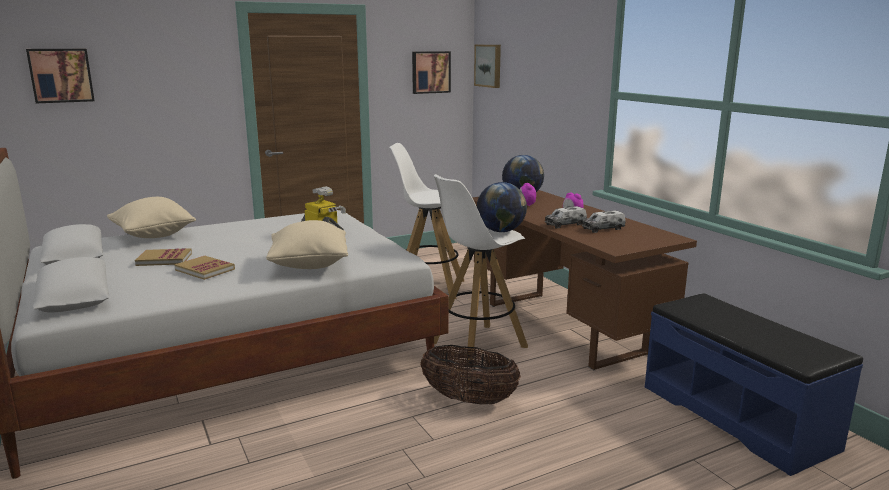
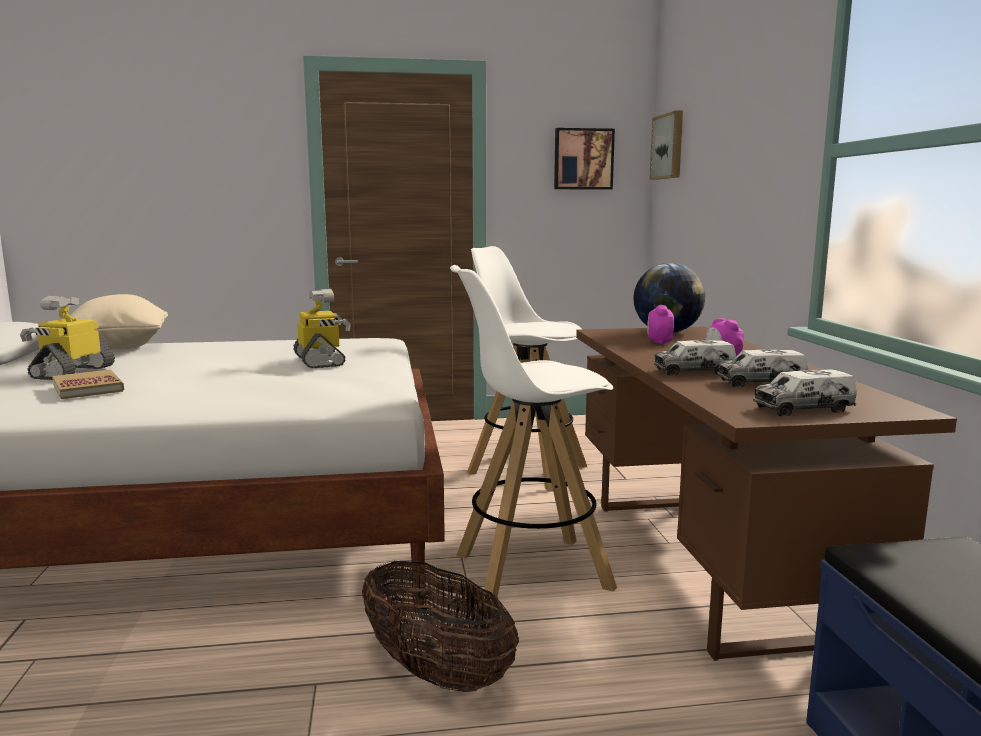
camera: 20 degrees right, 5 degrees down
picture [26,49,95,103] -> none
book [135,248,192,266] -> toy robot [20,296,115,380]
beige pillow [266,220,348,269] -> none
globe [477,182,527,232] -> none
none -> toy truck [753,369,857,416]

